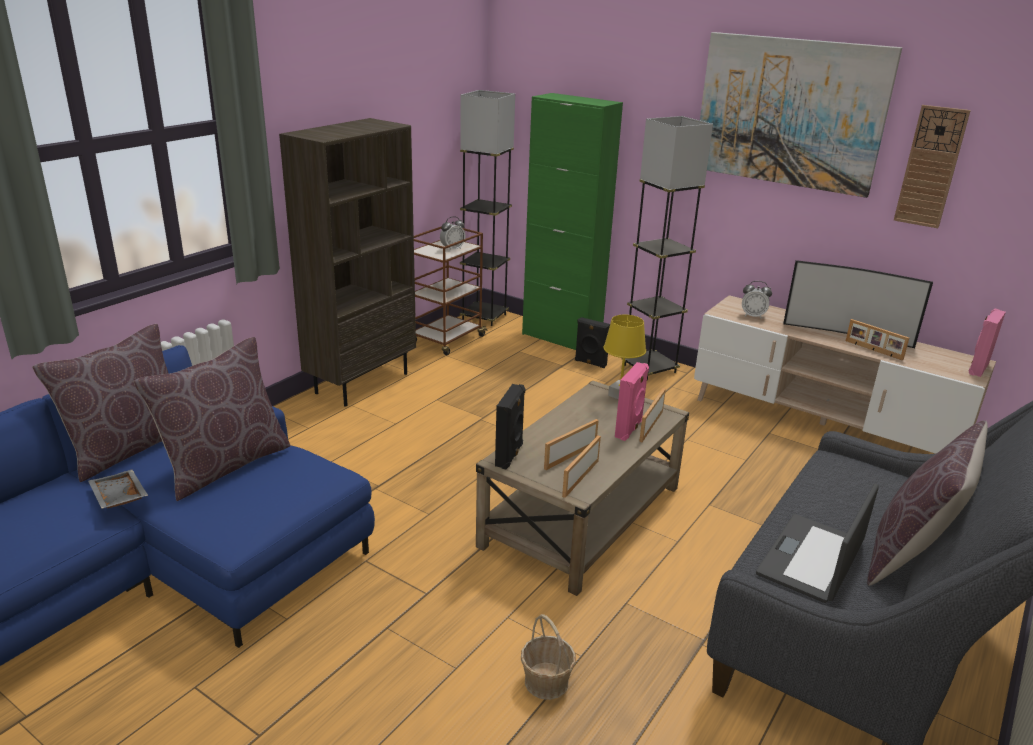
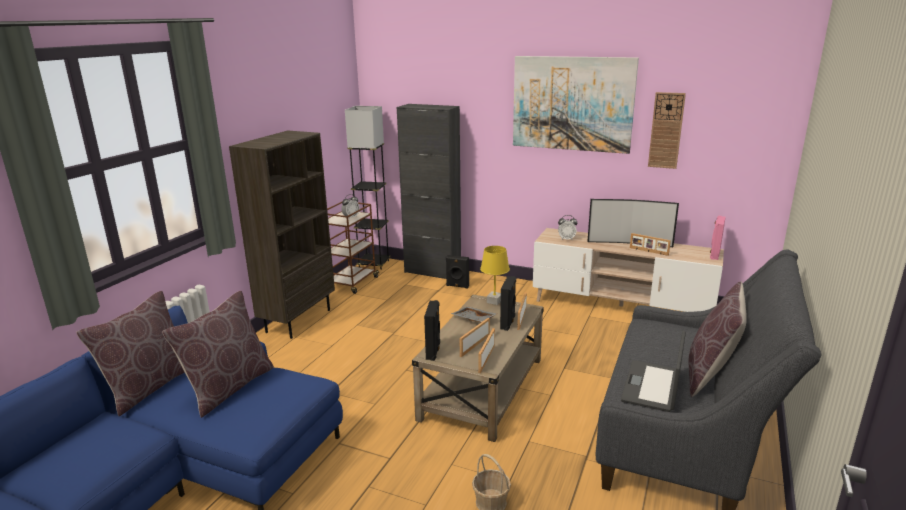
camera: 10 degrees left, 5 degrees down
grey tray [88,470,148,509] -> grey tray moved to [451,306,497,322]
green cabinet [522,93,623,350] -> black cabinet [397,104,461,279]
pink speaker [615,362,649,441] -> black speaker [500,276,516,331]
grey floor lamp [622,116,713,380] -> none

